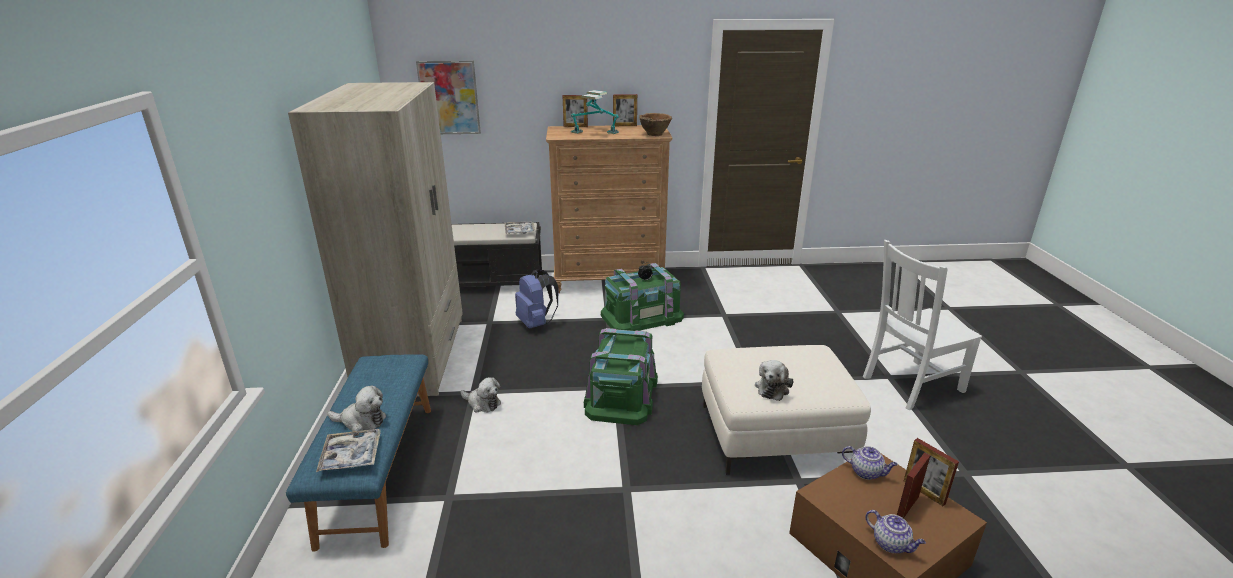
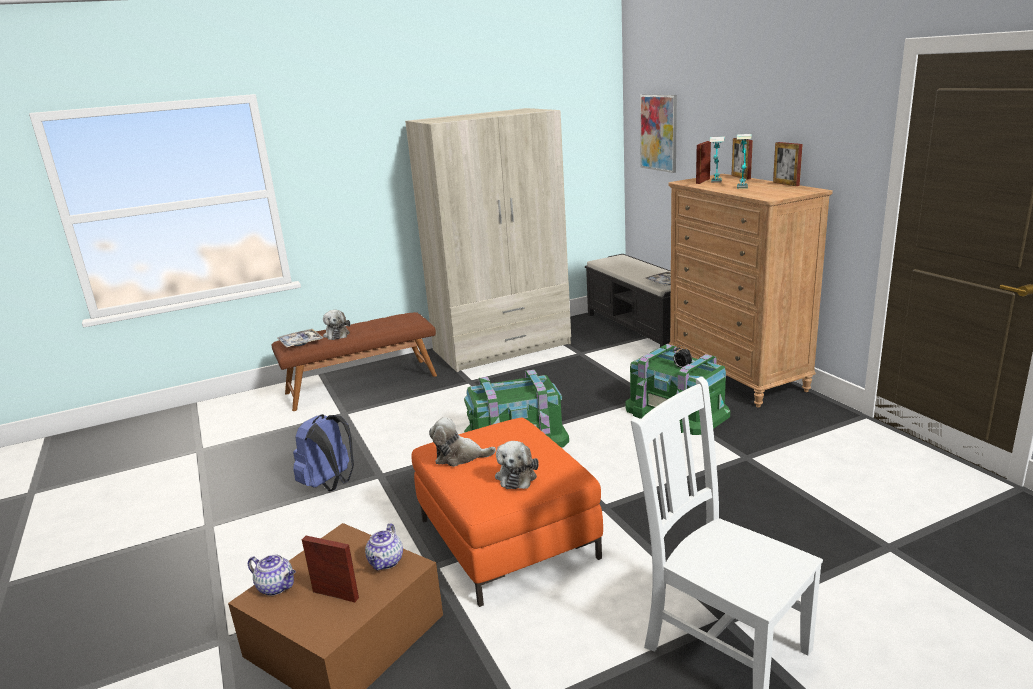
camera: 70 degrees right, 5 degrees down
blue bench [286,355,431,552] -> brown bench [272,312,437,411]
plush toy [460,377,501,413] -> plush toy moved to [495,441,539,489]
blue backpack [515,269,559,329] -> blue backpack moved to [293,414,354,491]
brown bowl [639,113,672,136] -> none
white ottoman [702,345,871,475] -> orange ottoman [411,417,603,607]
teapot [865,510,926,553] -> teapot turned 90 degrees counterclockwise [248,554,296,596]
picture frame [904,438,959,506] -> picture frame moved to [696,141,711,184]

